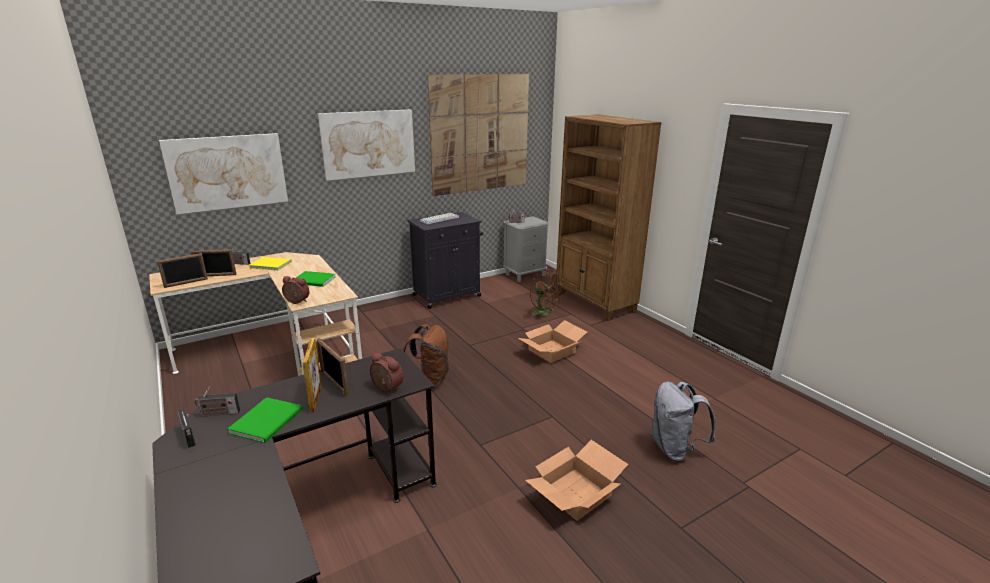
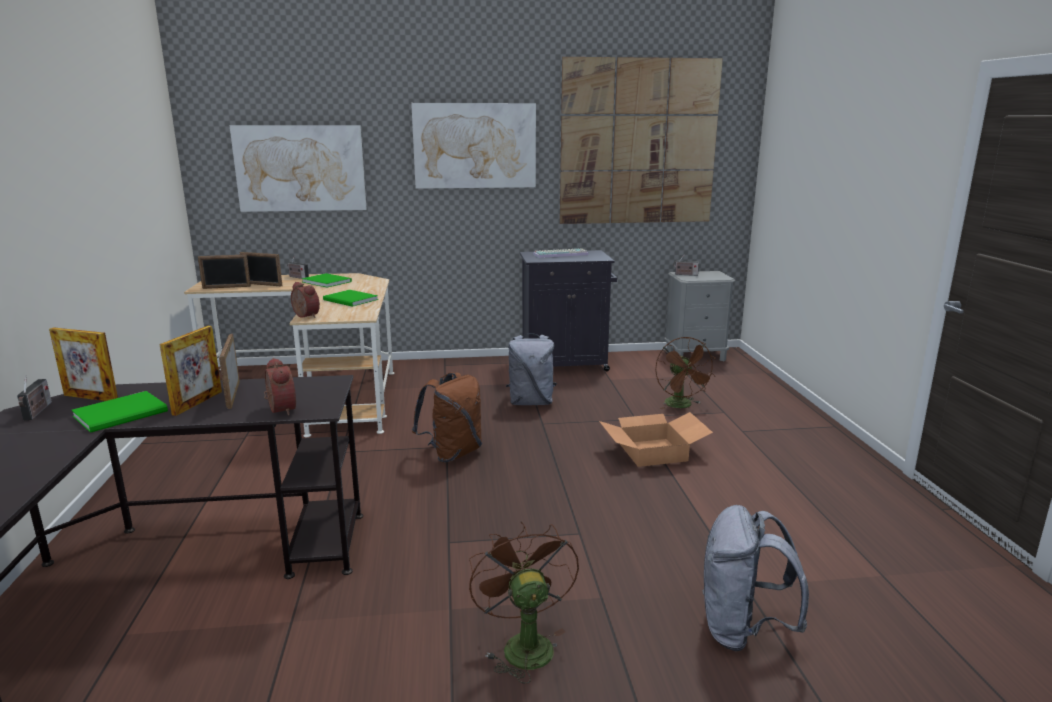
camera: 25 degrees right, 5 degrees down
radio [195,387,240,417] -> picture frame [49,328,118,401]
yellow book [249,257,292,271] -> green book [302,273,352,288]
cardboard box [525,440,628,521] -> brown fan [469,522,579,684]
brown bookcase [556,114,662,321] -> none
none -> grey backpack [506,333,557,405]

